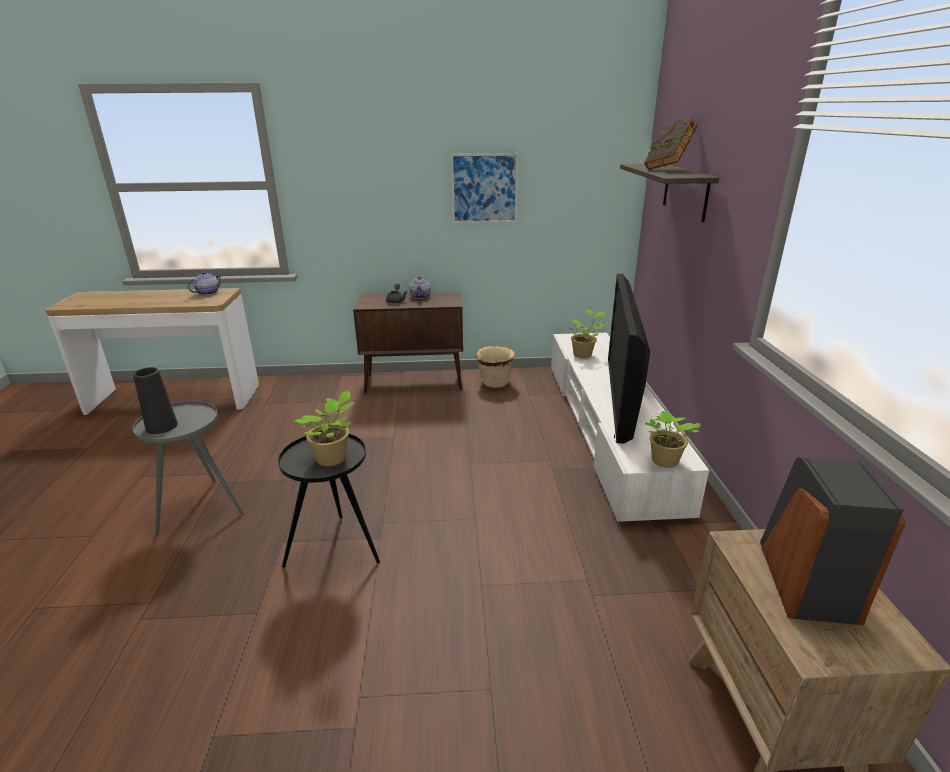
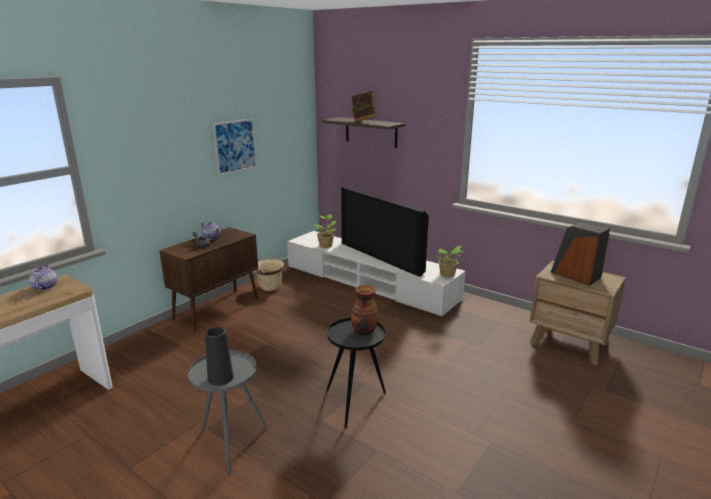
camera: 50 degrees left, 5 degrees down
potted plant [293,390,354,466] -> vase [351,285,378,336]

